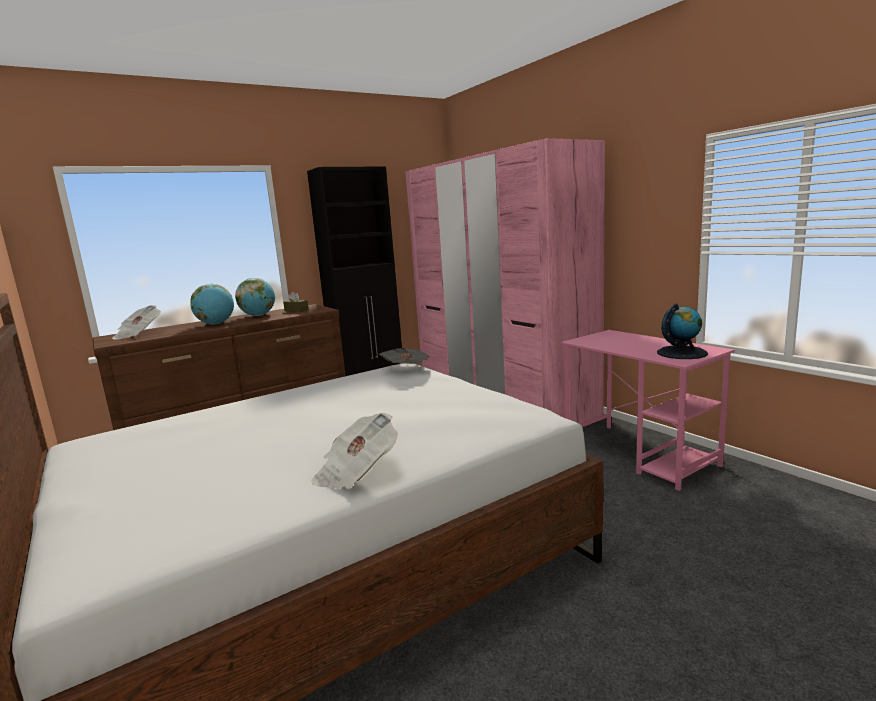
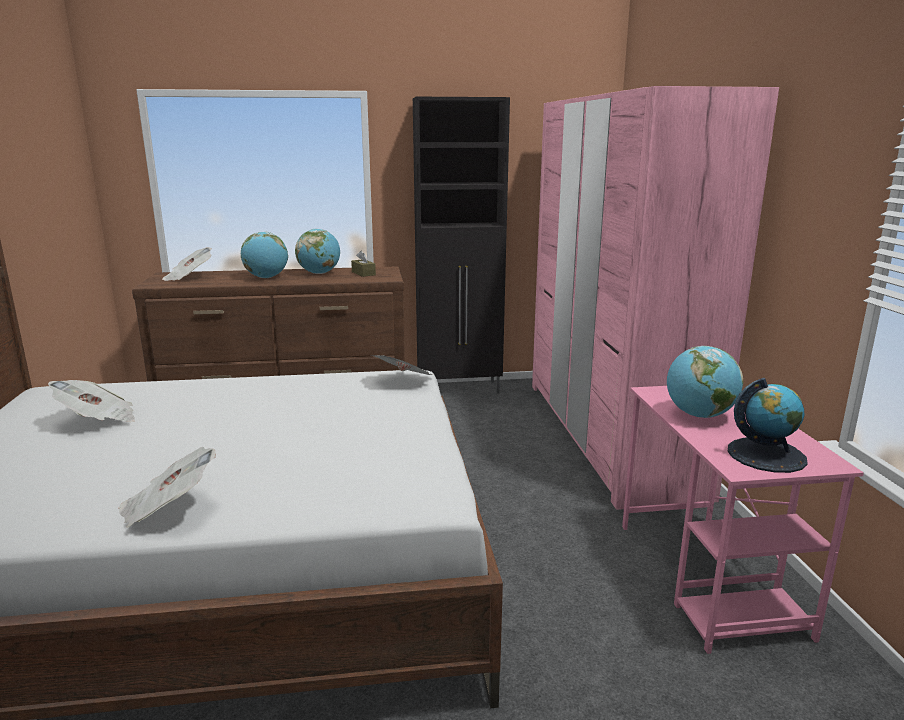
camera: 25 degrees right, 5 degrees up
none -> newspaper [48,380,135,422]
none -> globe [667,346,743,418]

